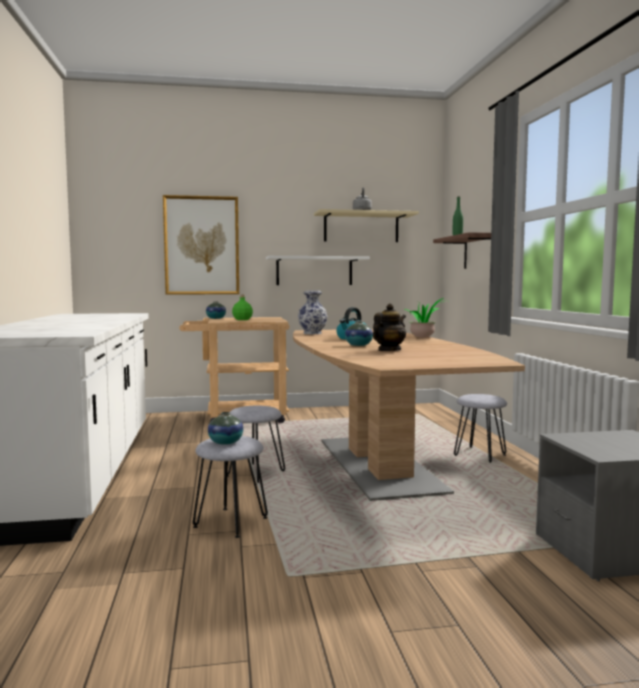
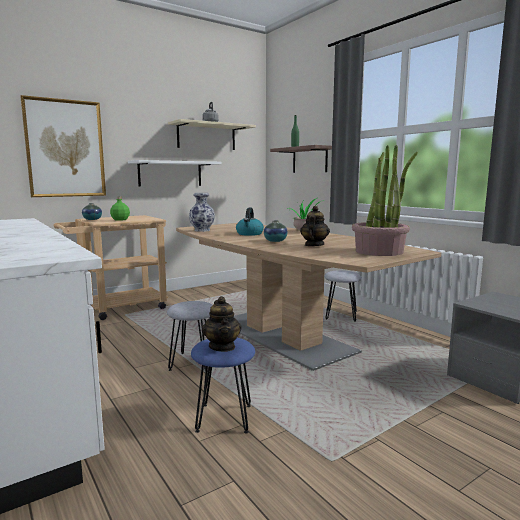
camera: 25 degrees left, 5 degrees up
grey stool [193,436,268,538] -> blue stool [191,338,255,433]
vase [208,412,243,445] -> teapot [202,296,242,352]
none -> potted plant [352,145,418,256]

